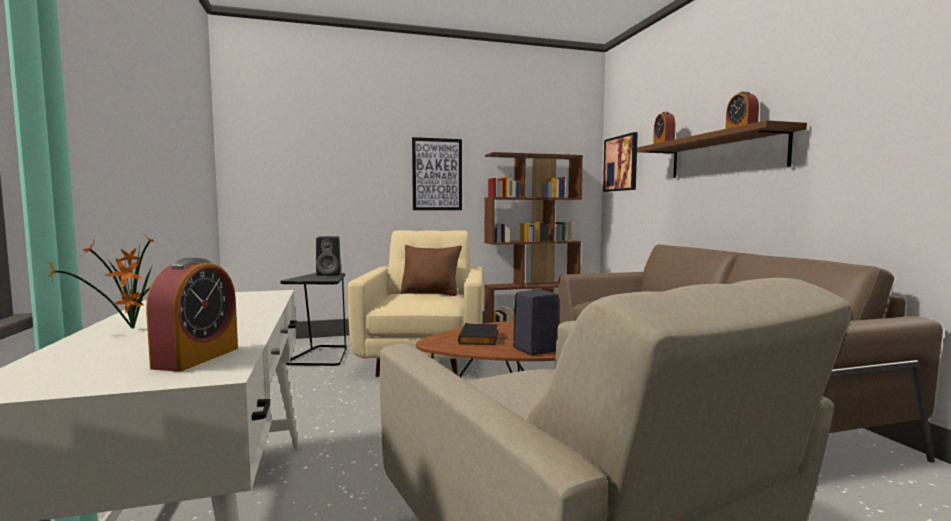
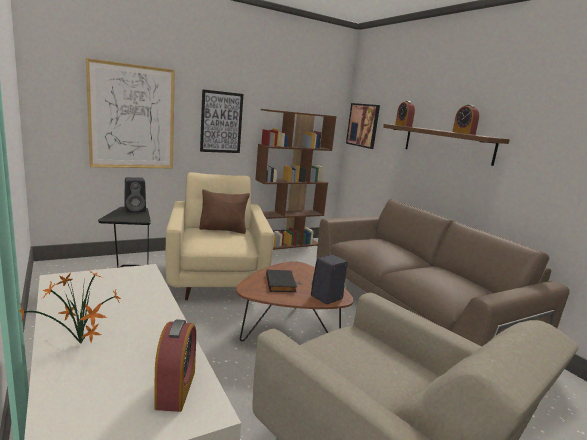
camera: 15 degrees left, 10 degrees up
none -> picture [86,58,175,168]

